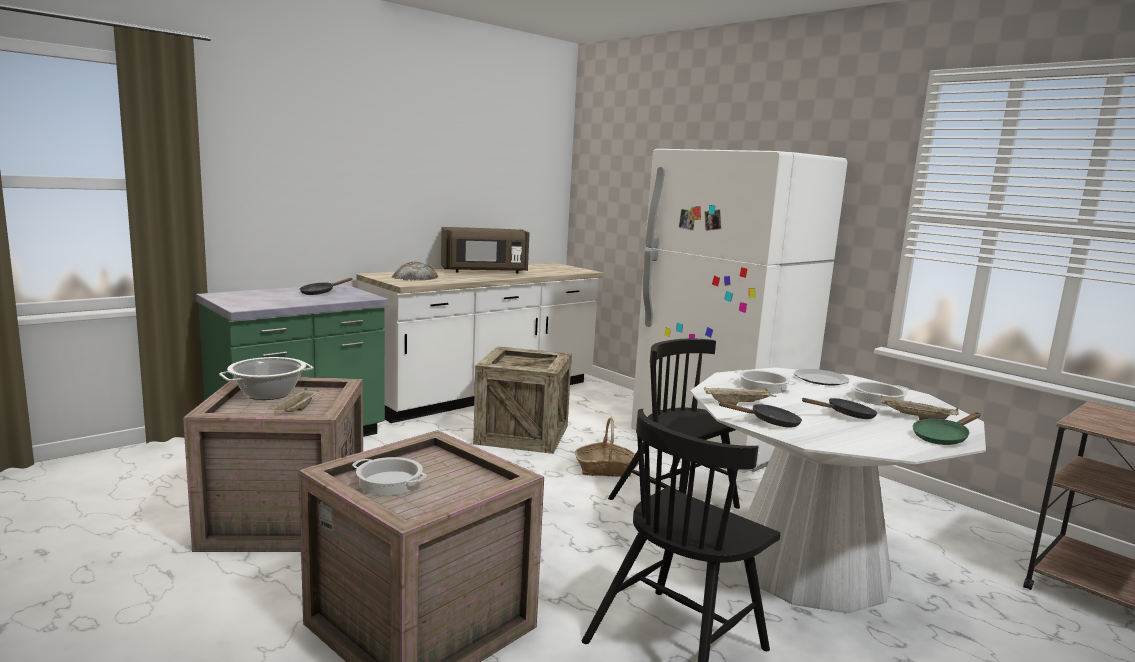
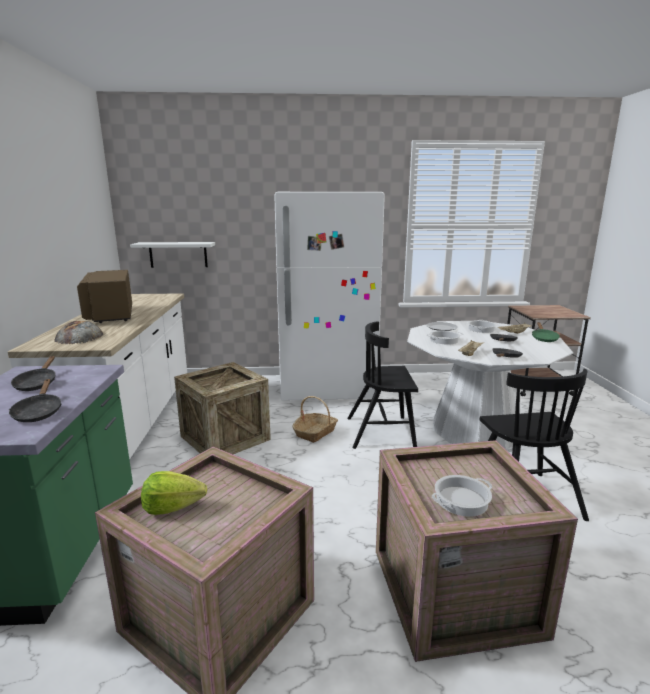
camera: 50 degrees left, 5 degrees up
cooking pot [219,357,314,400] -> lettuce [141,471,207,515]
beige tray [268,388,319,412] -> none
brown microwave [441,227,529,273] -> brown microwave turned 135 degrees clockwise [77,270,132,323]
none -> black frying pan [9,379,62,422]
none -> white shelf [130,242,215,268]

